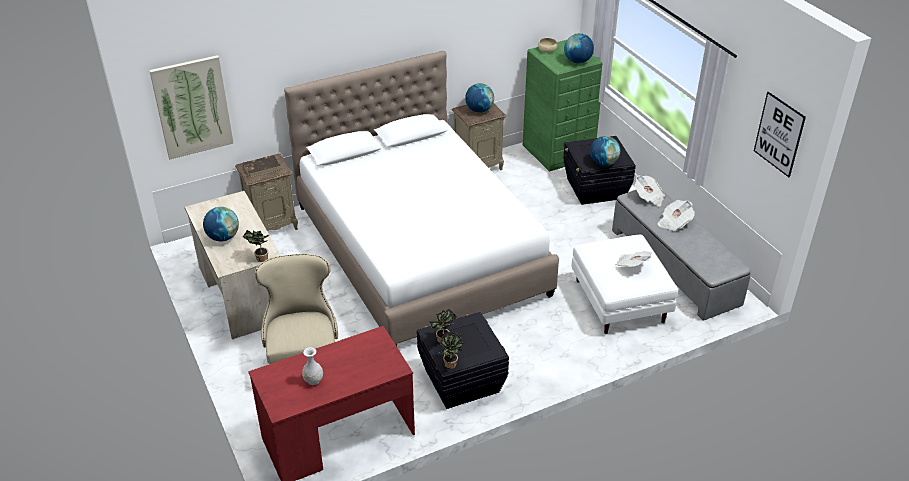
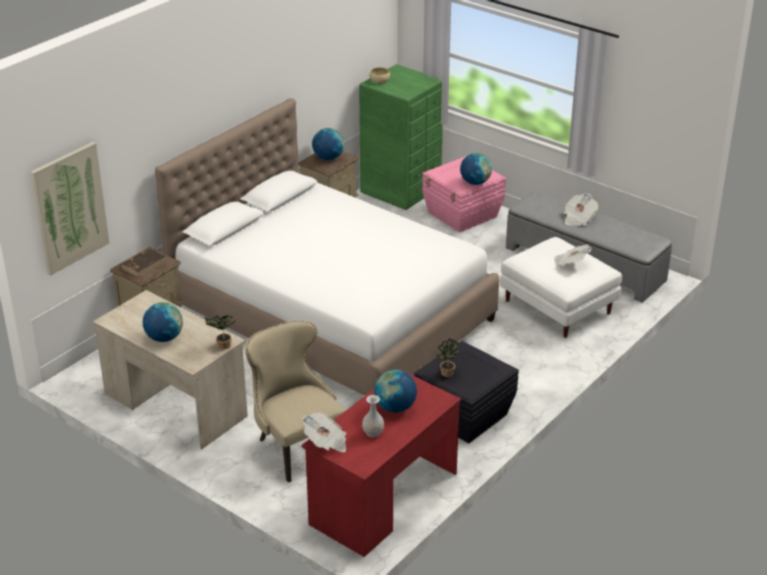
camera: 25 degrees left, 5 degrees down
potted plant [440,332,465,369] -> none
black storage box [563,136,636,205] -> pink storage box [422,156,506,233]
globe [564,33,594,63] -> globe moved to [374,370,417,413]
newspaper [635,175,665,207] -> newspaper moved to [302,413,347,452]
picture [754,92,806,177] -> none

